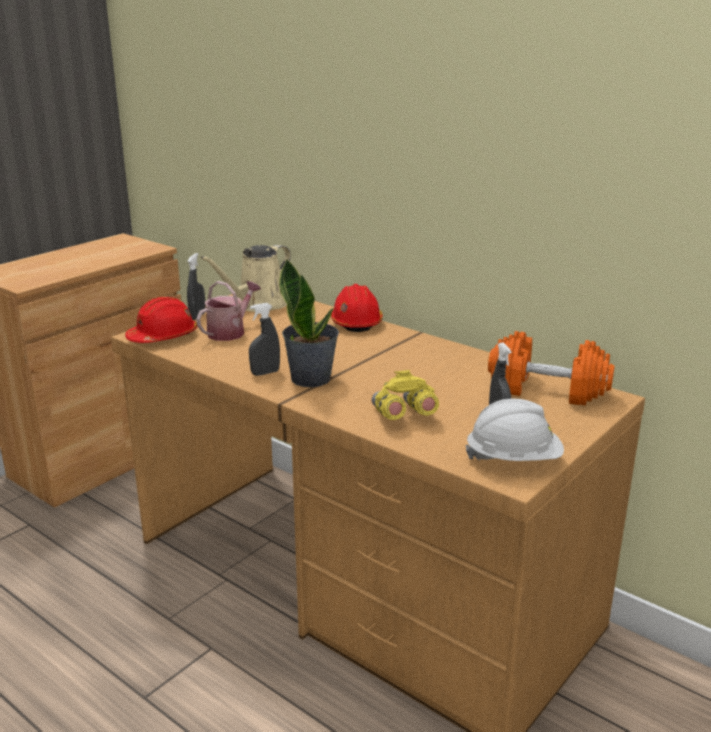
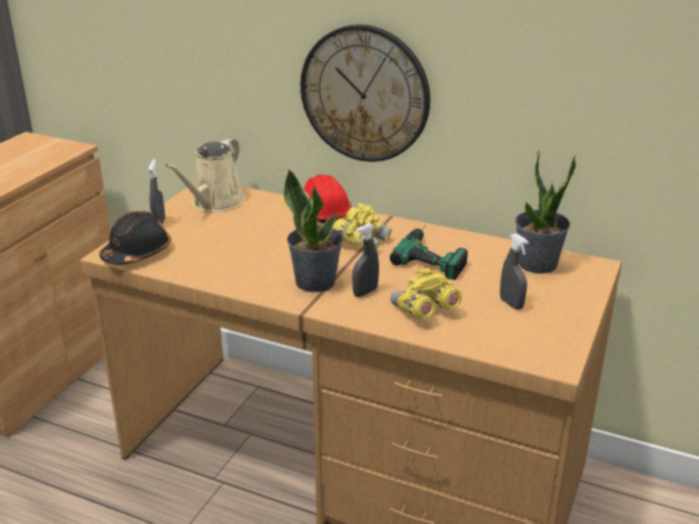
camera: 15 degrees left, 5 degrees up
red hard hat [125,297,197,343] -> black hard hat [99,211,171,265]
watering can [196,281,261,341] -> none
grey spray bottle [249,303,280,376] -> grey spray bottle moved to [352,223,379,297]
white hard hat [465,399,564,461] -> none
orange dumbbell [488,331,615,406] -> potted plant [515,150,576,274]
none -> wall clock [300,24,430,162]
none -> yellow binoculars [333,203,392,249]
none -> power drill [390,225,468,280]

